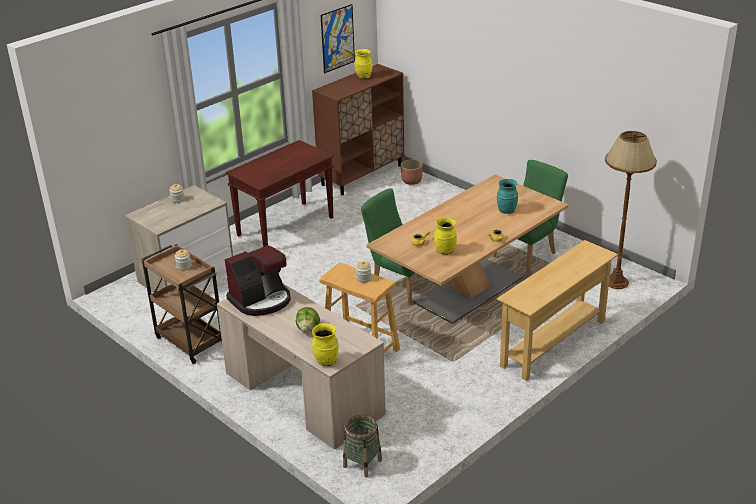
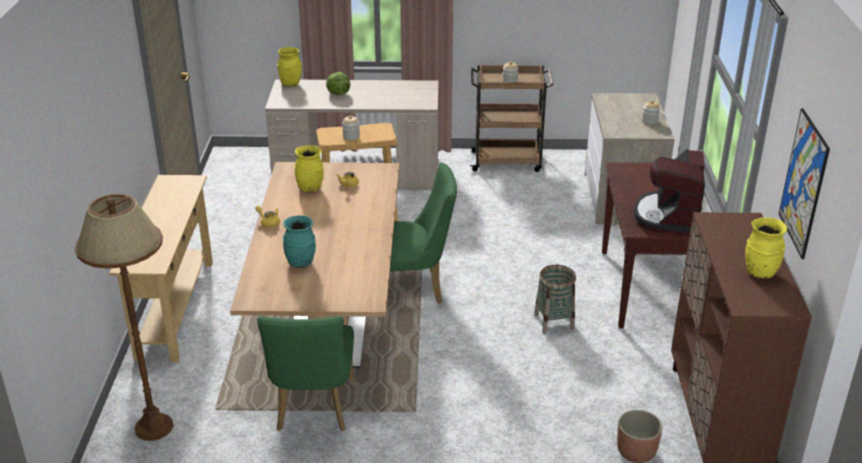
camera: 135 degrees right, 0 degrees up
coffee machine [225,245,291,316] -> coffee machine moved to [634,149,705,235]
basket [343,414,382,477] -> basket moved to [534,265,576,334]

